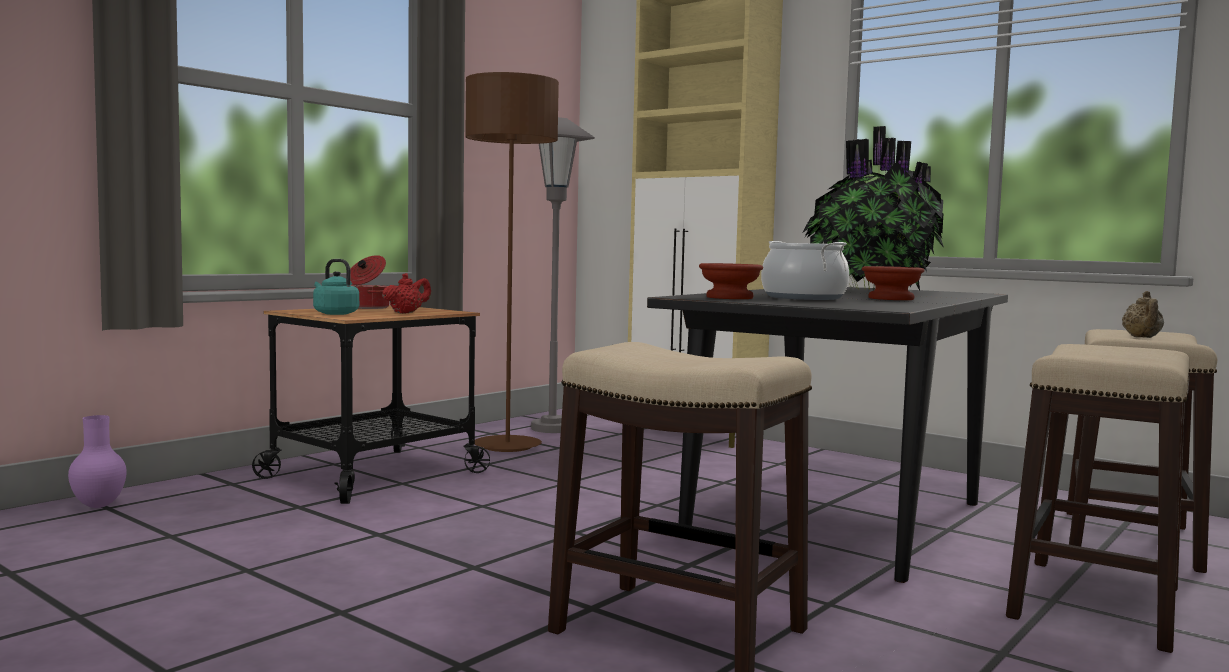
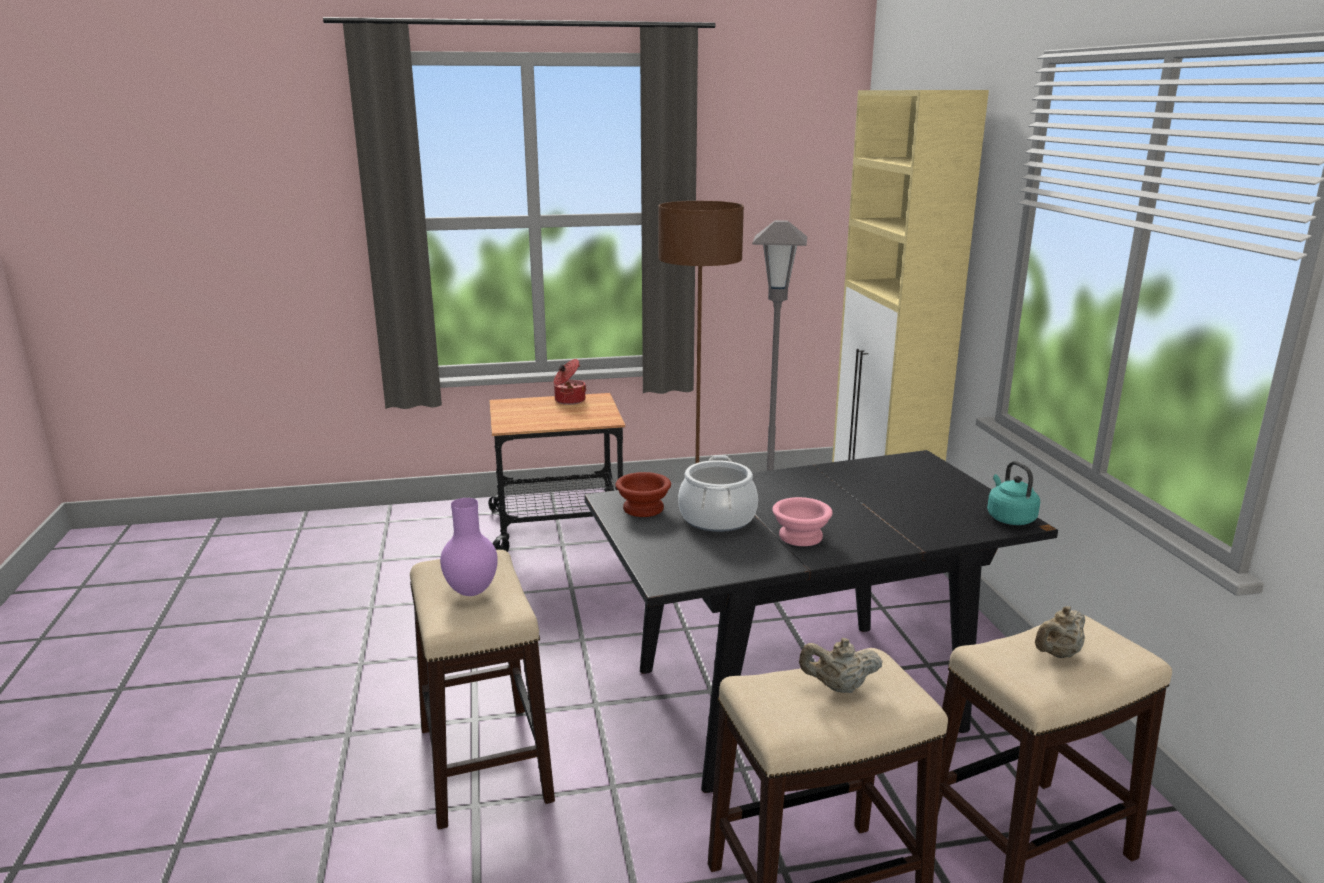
camera: 40 degrees right, 15 degrees up
purple vase [68,415,127,508] -> purple vase moved to [440,498,498,596]
turquoise kettle [313,259,359,315] -> turquoise kettle moved to [987,461,1040,525]
red teapot [382,273,431,314] -> none
potted plant [802,126,944,291] -> none
brown bowl [862,266,924,300] -> pink bowl [772,497,832,546]
none -> beige teapot [799,638,883,693]

